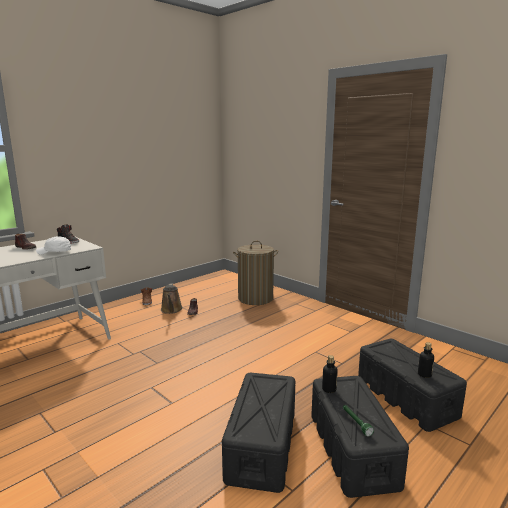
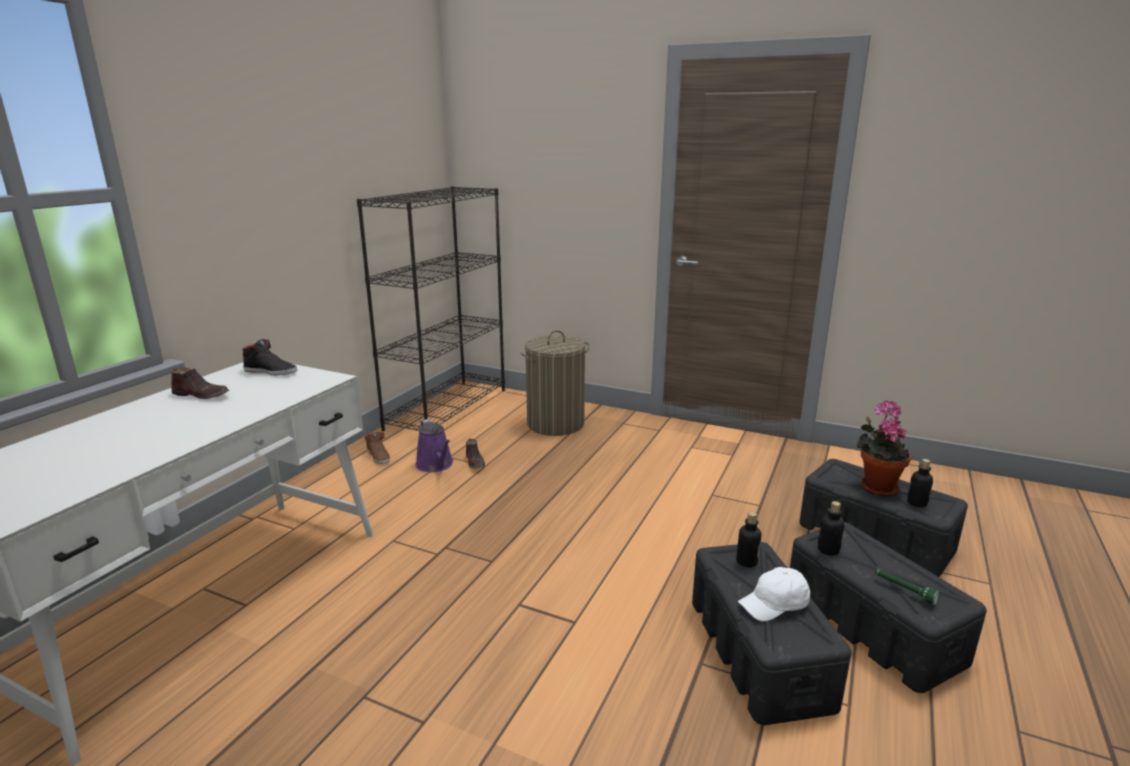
camera: 20 degrees left, 5 degrees up
white cap [36,236,71,255] -> white cap moved to [738,567,810,621]
brown watering can [161,283,183,314] -> purple watering can [415,419,453,472]
none -> black bookcase [357,186,505,431]
none -> bottle [736,512,761,567]
none -> potted plant [857,400,911,496]

